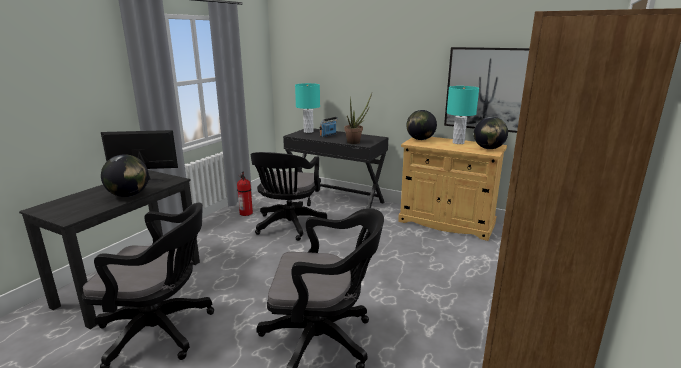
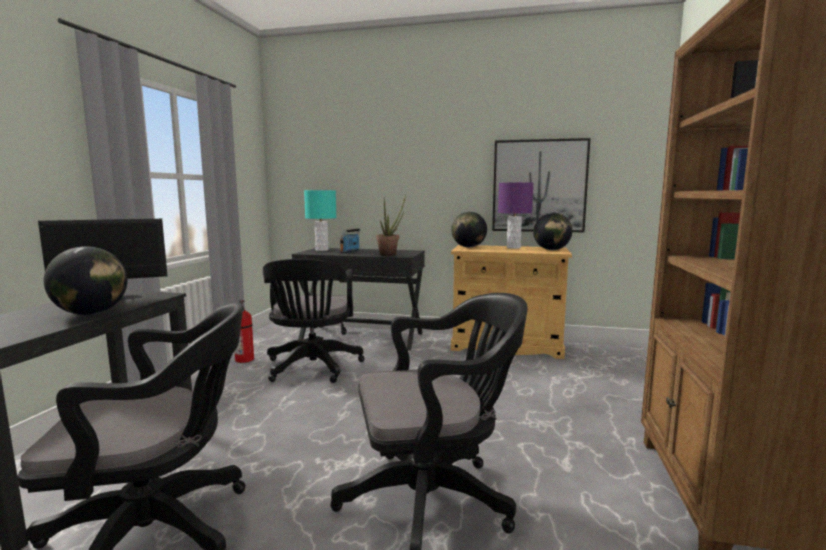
camera: 15 degrees left, 10 degrees down
turquoise table lamp [447,86,479,144] -> purple table lamp [498,182,533,249]

